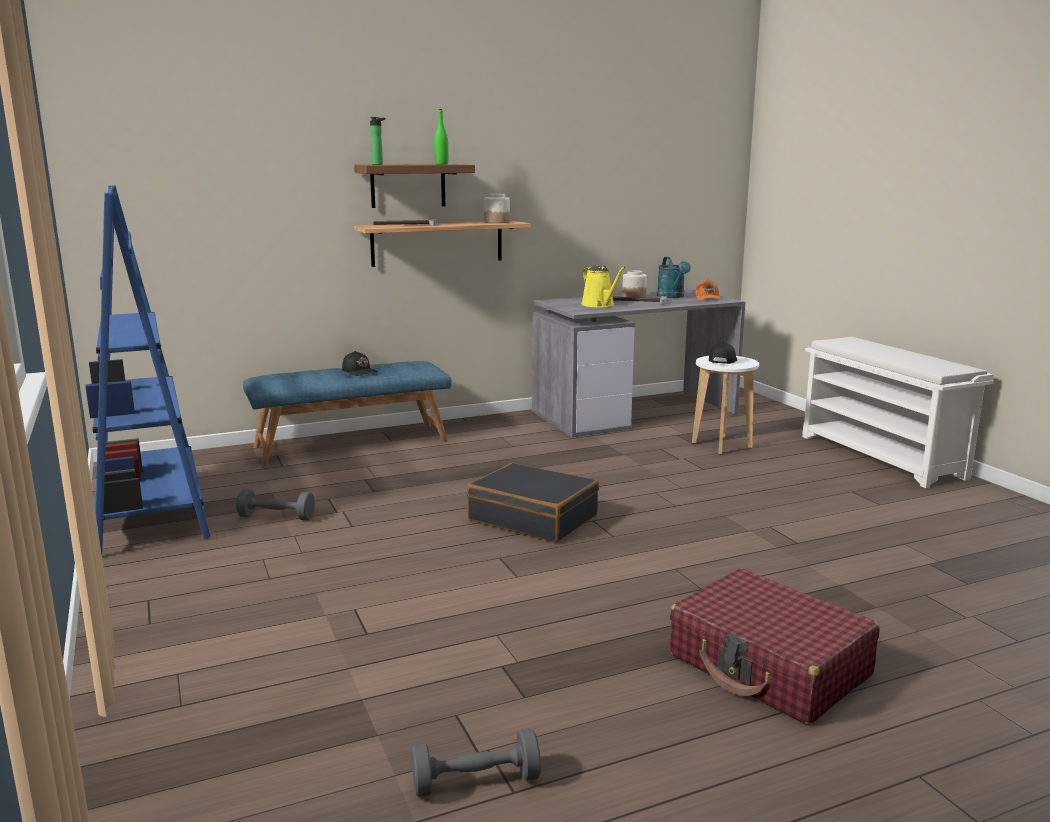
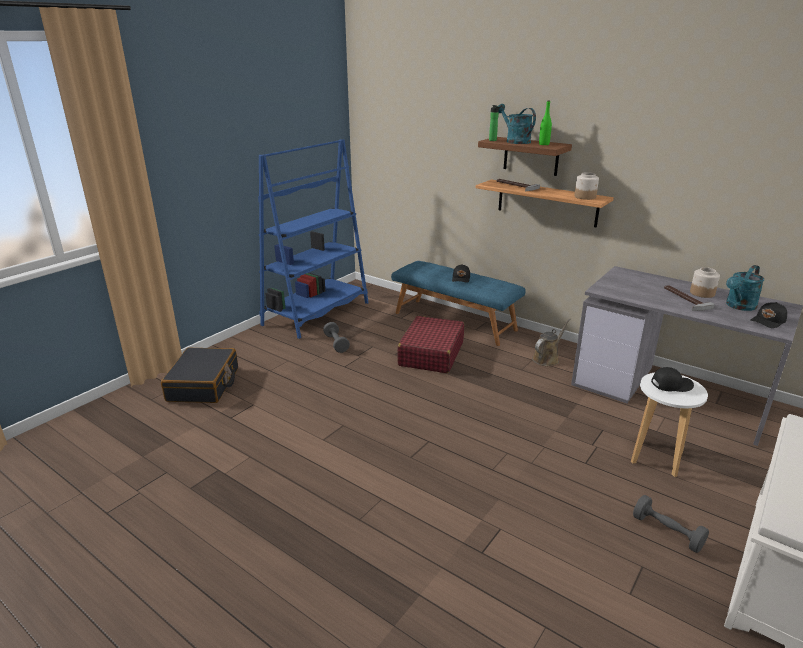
camera: 60 degrees right, 10 degrees up
grey dumbbell [411,729,541,797] -> grey dumbbell moved to [633,495,709,553]
black suitcase [467,463,599,542] -> black suitcase moved to [161,348,238,403]
yellow watering can [581,266,626,307] -> none
red suitcase [670,568,880,725] -> red suitcase moved to [397,316,464,373]
orange cap [695,279,721,300] -> black cap [750,302,787,328]
none -> turquoise watering can [498,104,536,144]
none -> brown watering can [532,318,570,366]

